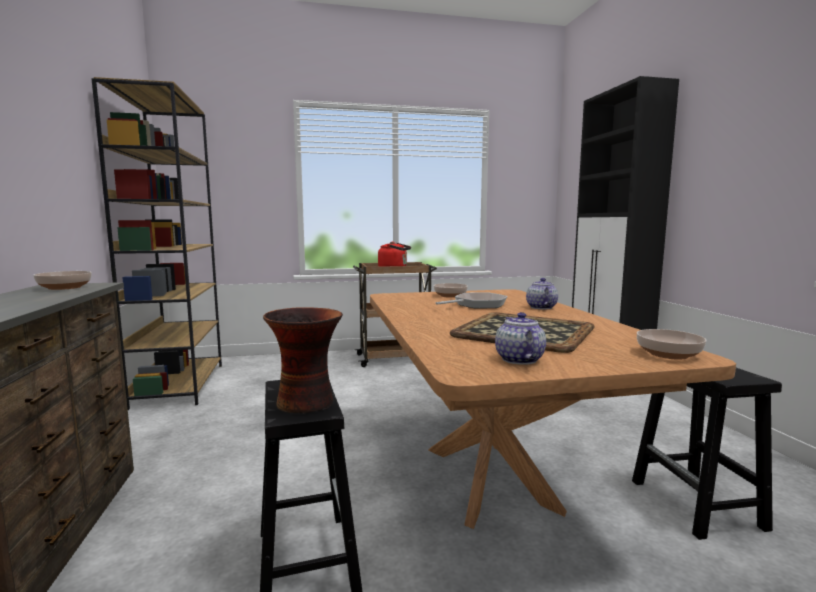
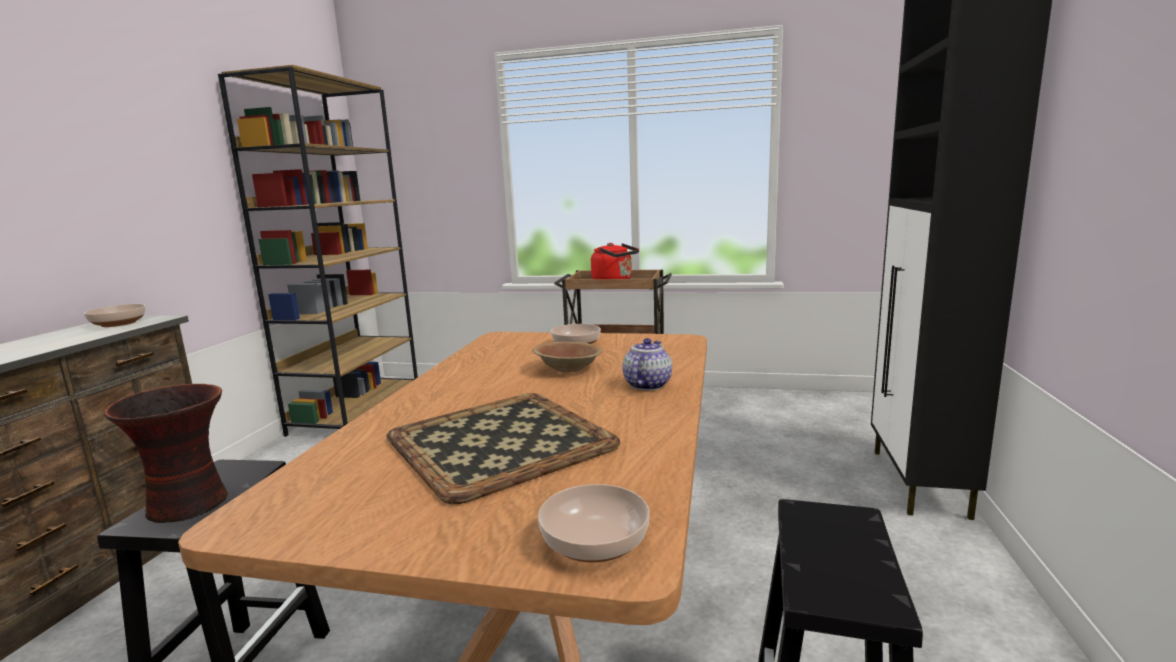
camera: 25 degrees right, 5 degrees up
frying pan [436,293,508,308] -> brown bowl [533,342,603,373]
teapot [495,312,546,365] -> none

